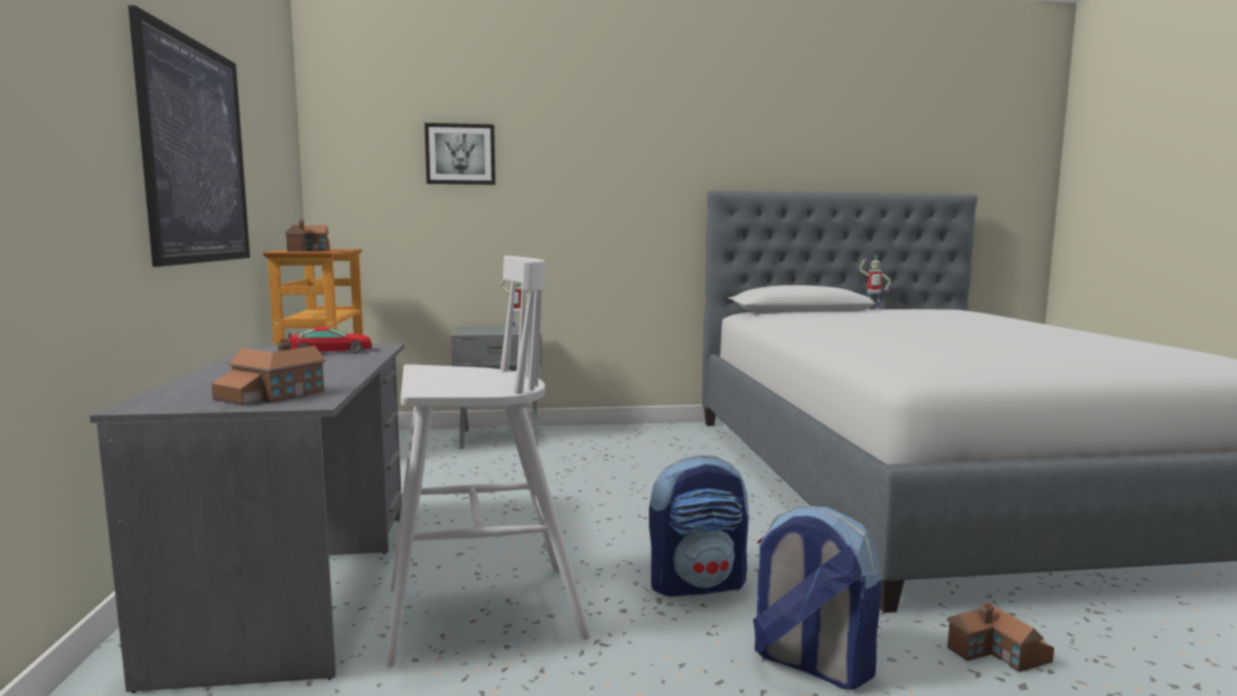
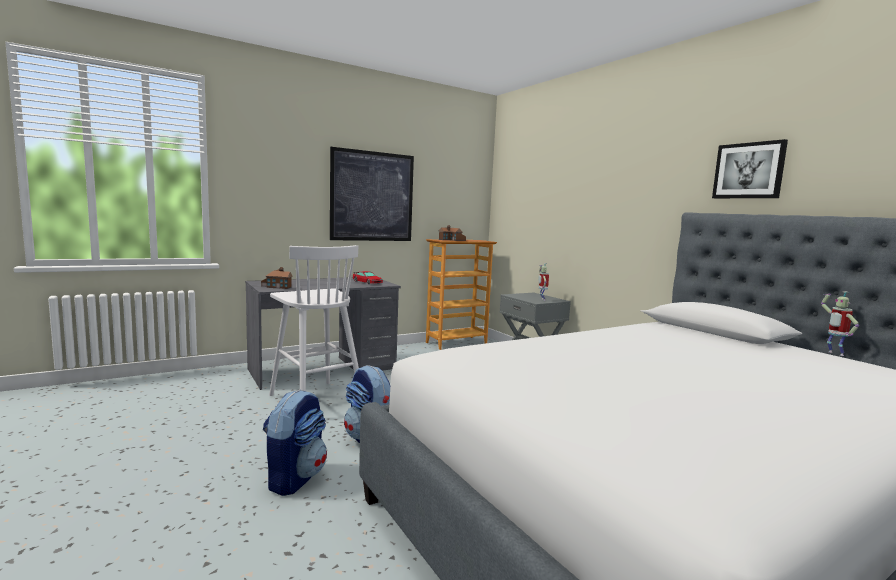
camera: 65 degrees right, 0 degrees up
picture [425,123,495,185] -> picture moved to [712,139,788,198]
toy house [947,603,1054,672] -> none

